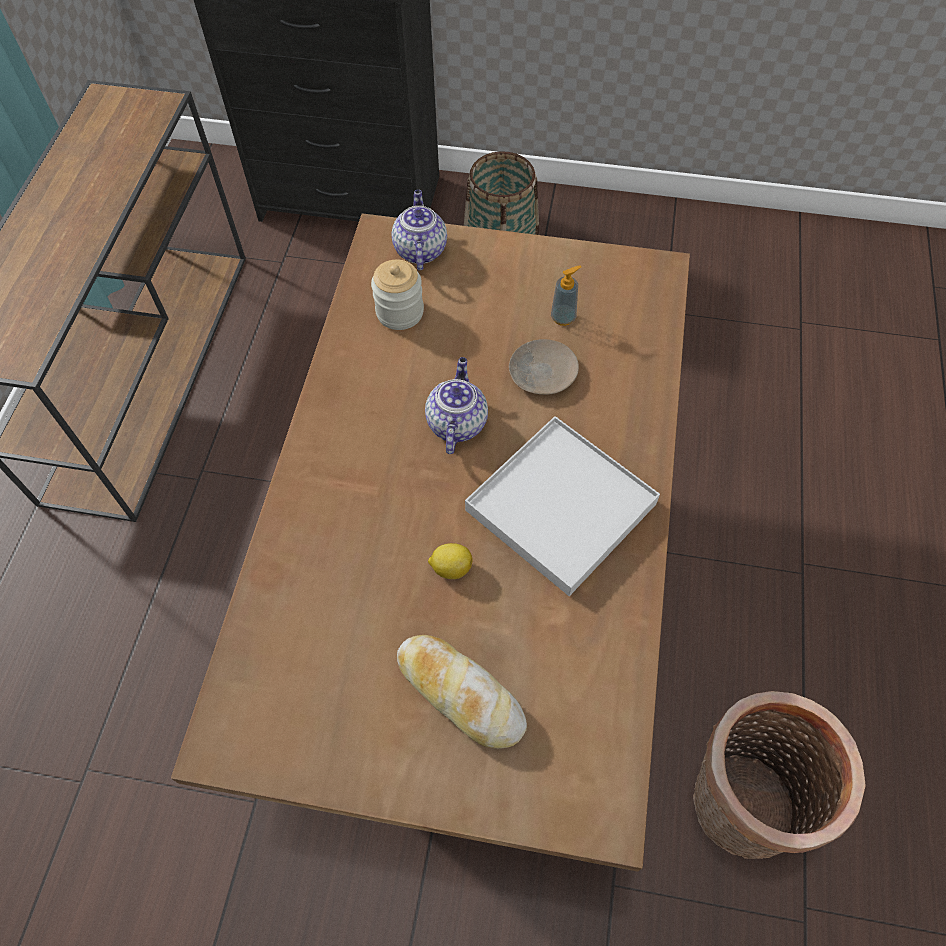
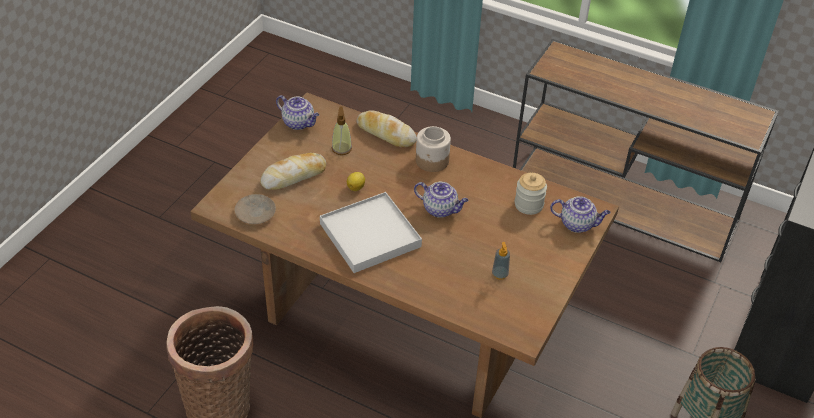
camera: 105 degrees right, 15 degrees down
beige plate [509,339,579,395] -> beige plate moved to [234,194,276,224]
none -> teapot [276,95,319,130]
none -> soap dispenser [332,106,352,155]
none -> bread [356,110,417,148]
none -> jar [416,126,451,172]

